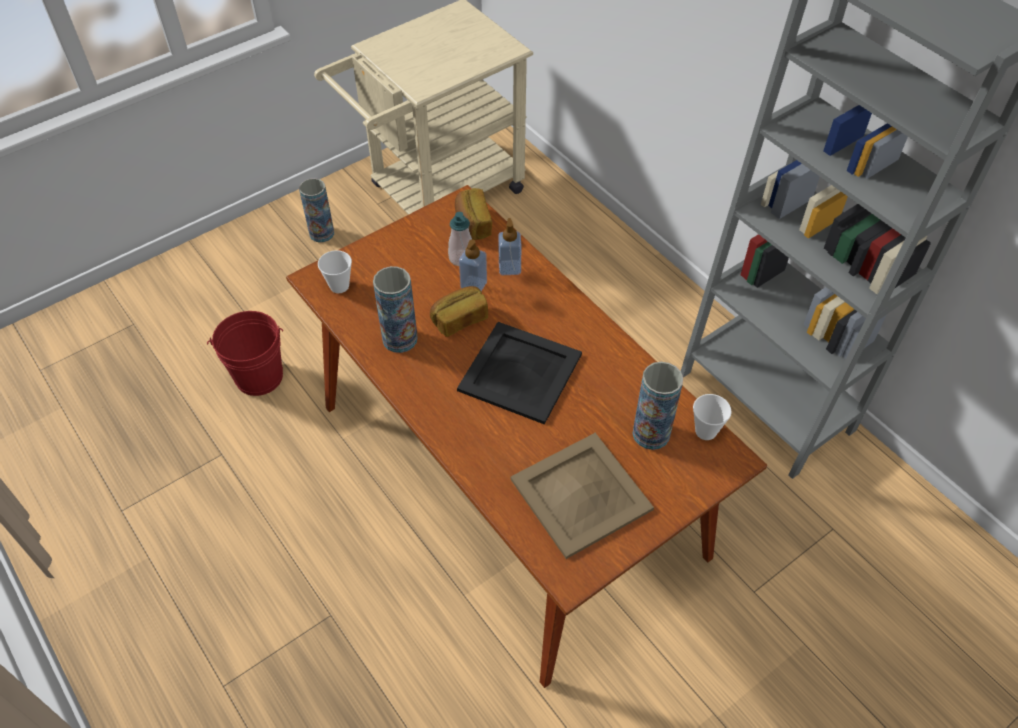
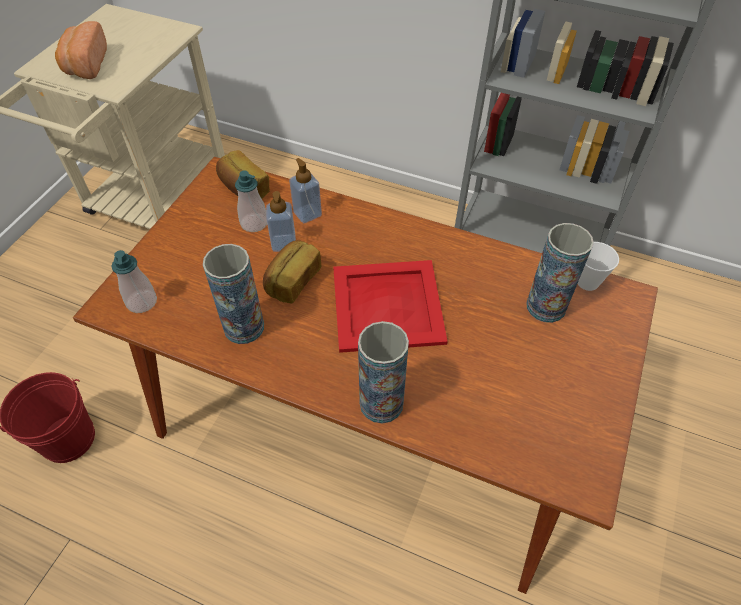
camera: 30 degrees left, 0 degrees up
vase [299,178,334,243] -> vase moved to [358,321,409,424]
cup [318,250,352,293] -> soap dispenser [111,250,157,313]
black tray [457,322,582,425] -> red tray [333,260,448,353]
beige tray [510,433,654,559] -> none
none -> bread [55,21,107,79]

